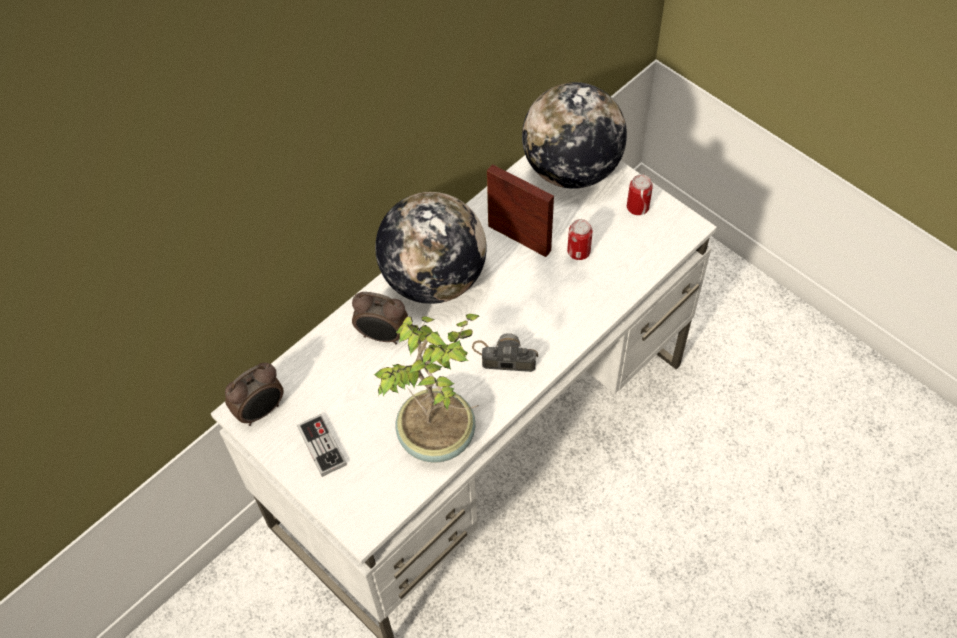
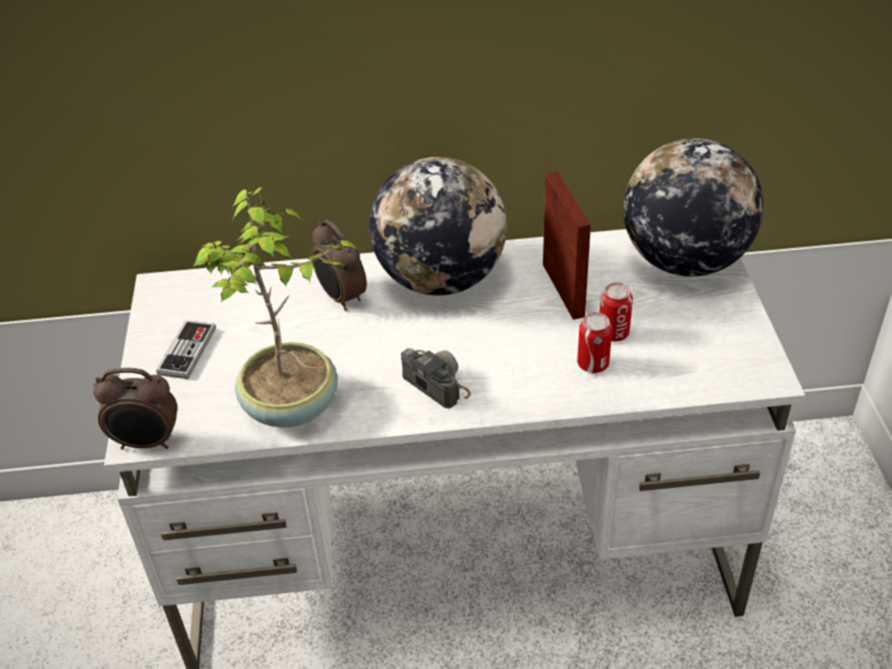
camera: 40 degrees right, 15 degrees down
alarm clock [225,363,283,426] -> alarm clock moved to [93,368,178,449]
can [627,174,653,215] -> can moved to [577,313,612,373]

